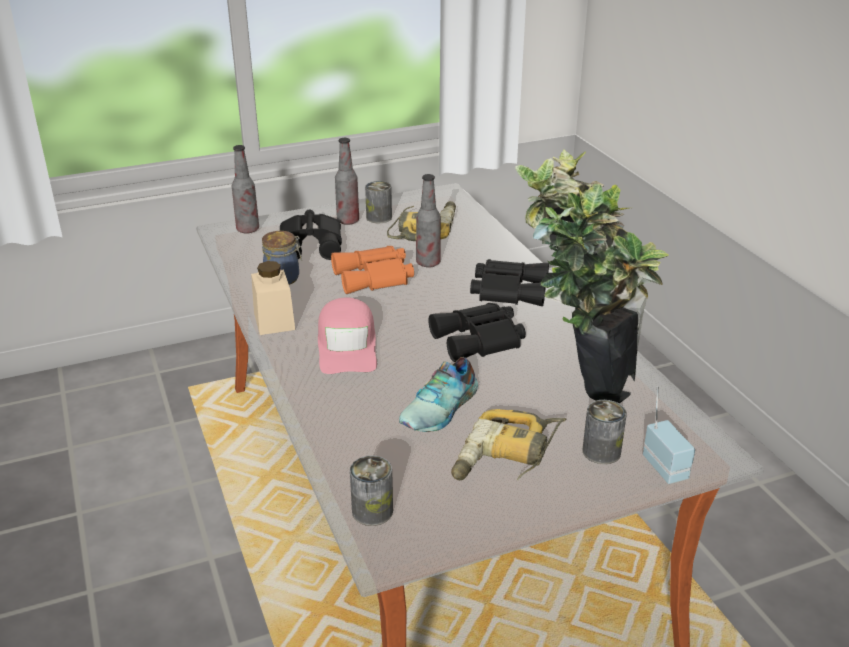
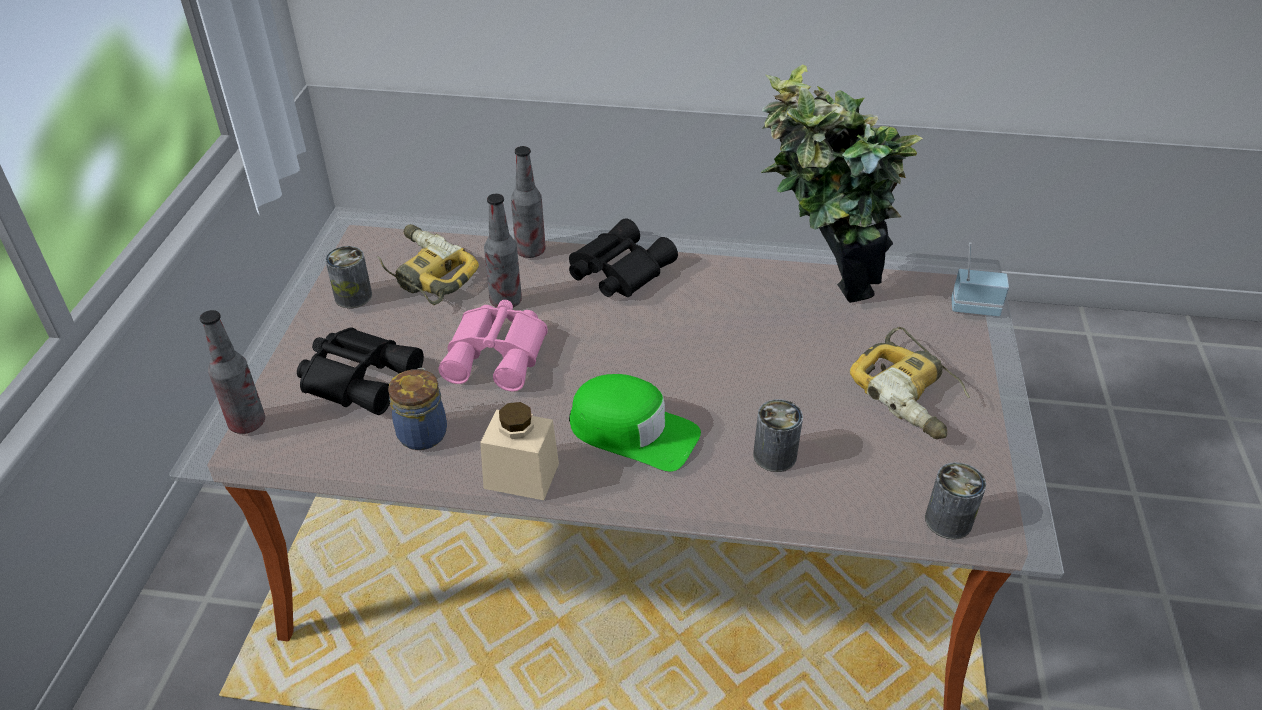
camera: 60 degrees left, 10 degrees up
pink cap [318,297,377,374] -> green cap [569,374,701,471]
orange binoculars [331,246,414,294] -> pink binoculars [439,300,548,391]
bottle [335,138,359,225] -> bottle moved to [511,146,545,258]
shoe [399,357,478,432] -> none
black binoculars [428,303,526,362] -> none
can [583,400,627,464] -> can moved to [753,399,803,472]

